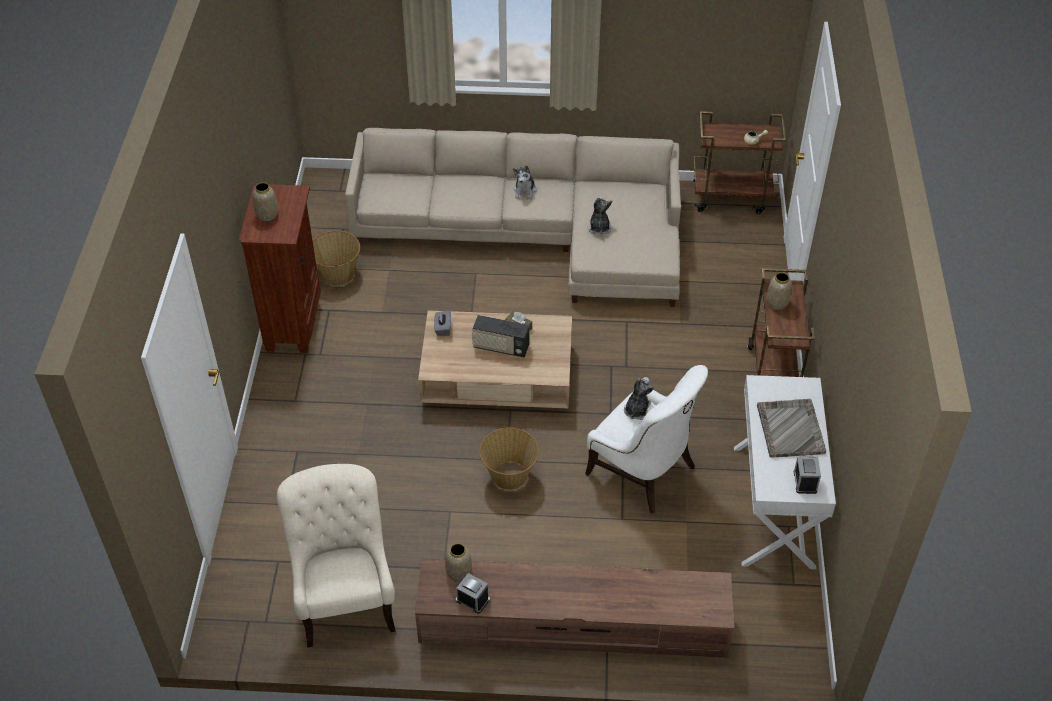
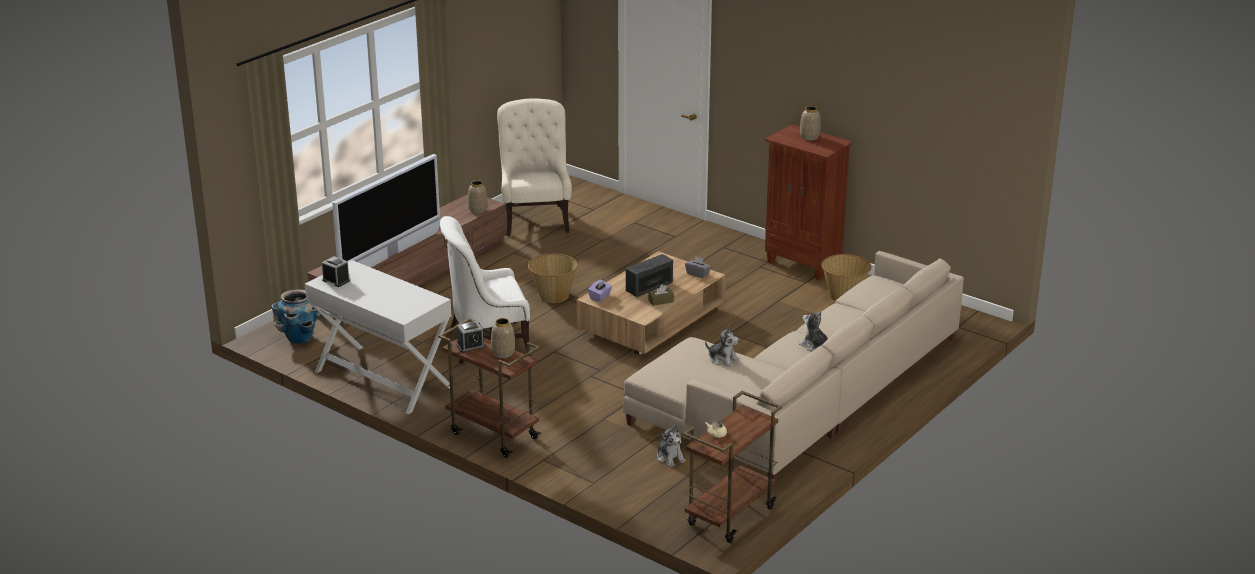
camera: 125 degrees right, 20 degrees down
beige armchair [277,464,396,648] -> beige armchair turned 120 degrees counterclockwise [497,98,572,236]
alarm clock [456,573,490,614] -> alarm clock moved to [457,321,485,353]
plush toy [624,377,654,420] -> plush toy moved to [657,425,685,467]
grey tray [757,399,826,457] -> none
none -> planter [271,290,321,344]
none -> television [332,154,440,267]
none -> purple tissue box [588,280,612,302]

